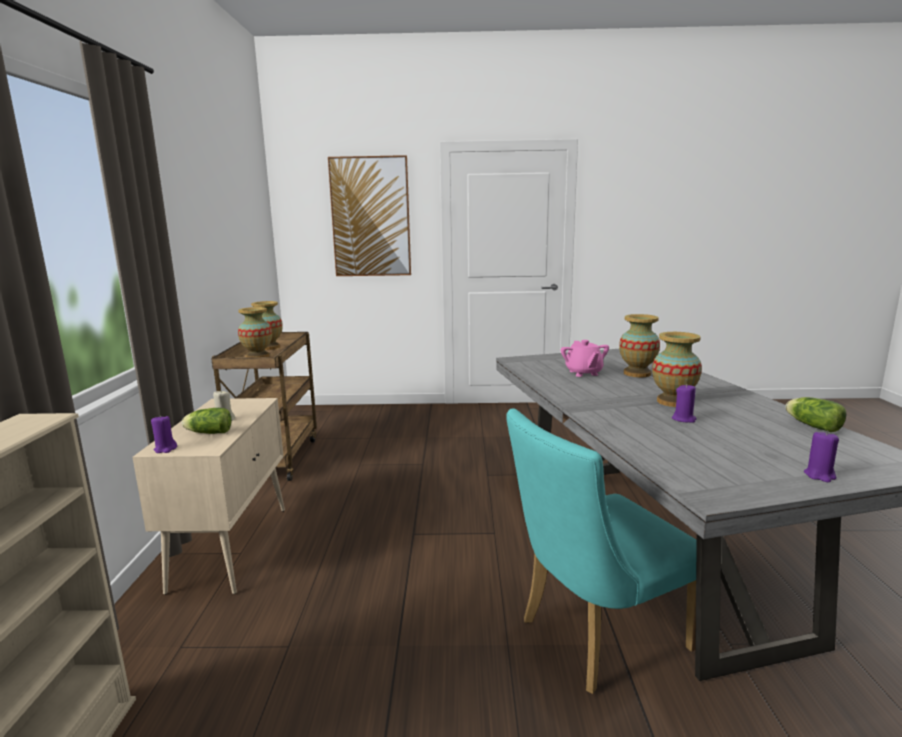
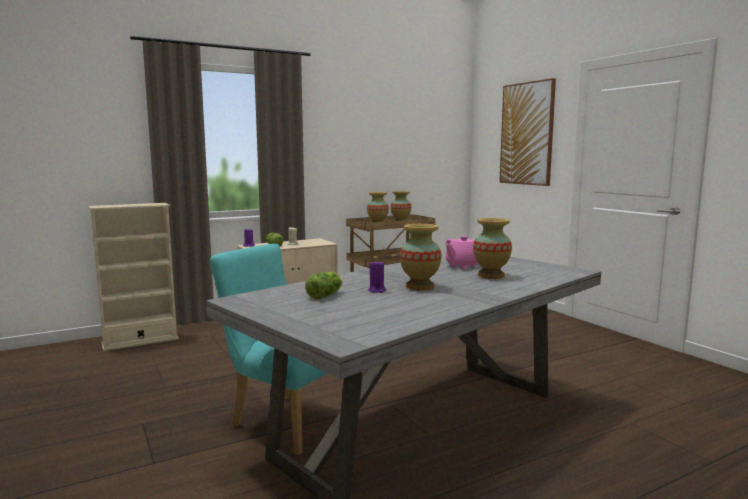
camera: 60 degrees right, 5 degrees down
lettuce [785,397,846,432] -> lettuce moved to [305,271,343,299]
purple candle [804,431,839,482] -> none

